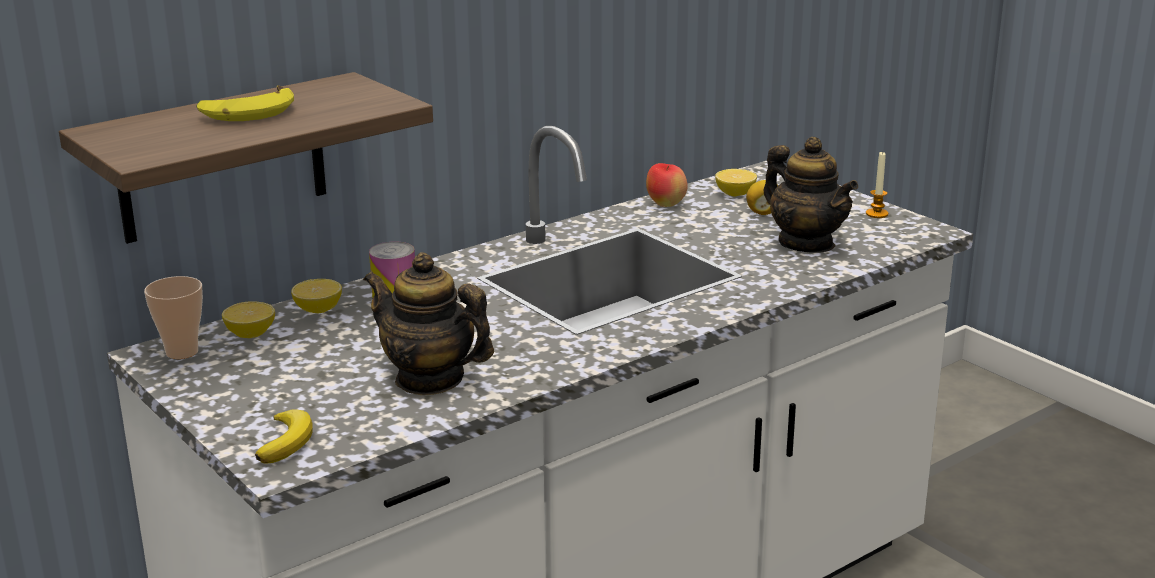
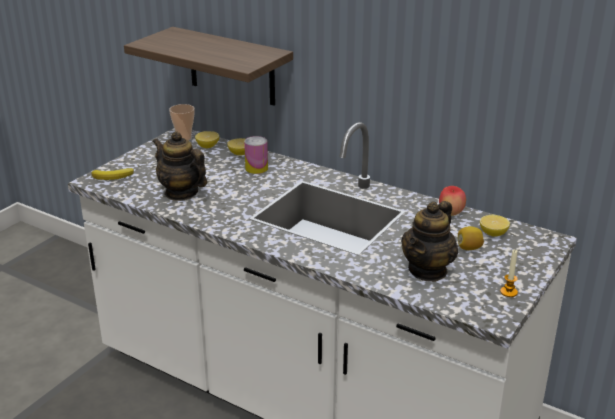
camera: 70 degrees right, 5 degrees up
banana [196,85,294,121] -> none
teapot [363,252,494,395] -> teapot turned 60 degrees counterclockwise [153,131,207,201]

